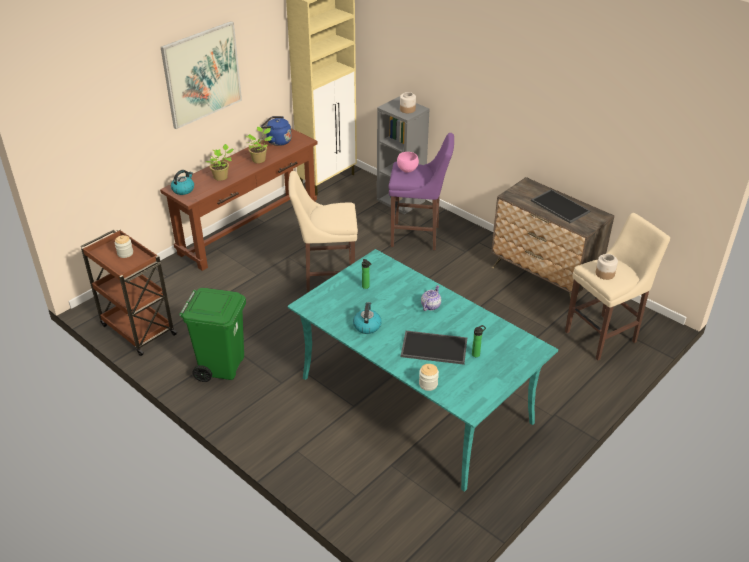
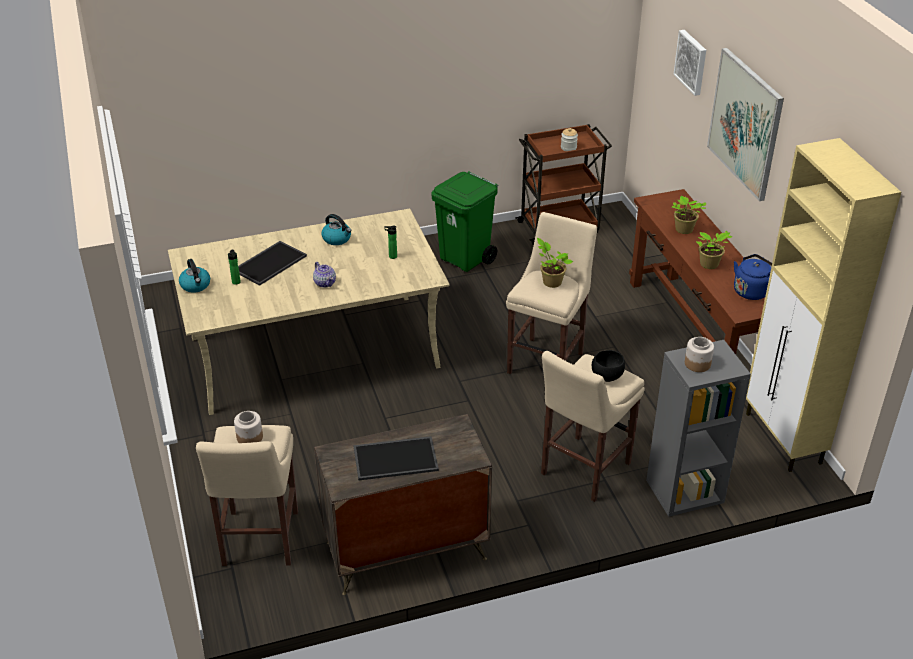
camera: 120 degrees right, 0 degrees up
kettle [171,170,194,195] -> kettle moved to [179,259,210,293]
turquoise dining table [288,249,558,492] -> beige dining table [168,209,450,415]
purple stool [389,133,454,250] -> beige stool [541,351,645,502]
pink bowl [397,152,419,173] -> black bowl [592,350,625,382]
jar [419,364,439,391] -> none
none -> potted plant [537,238,573,288]
none -> picture [673,30,706,96]

